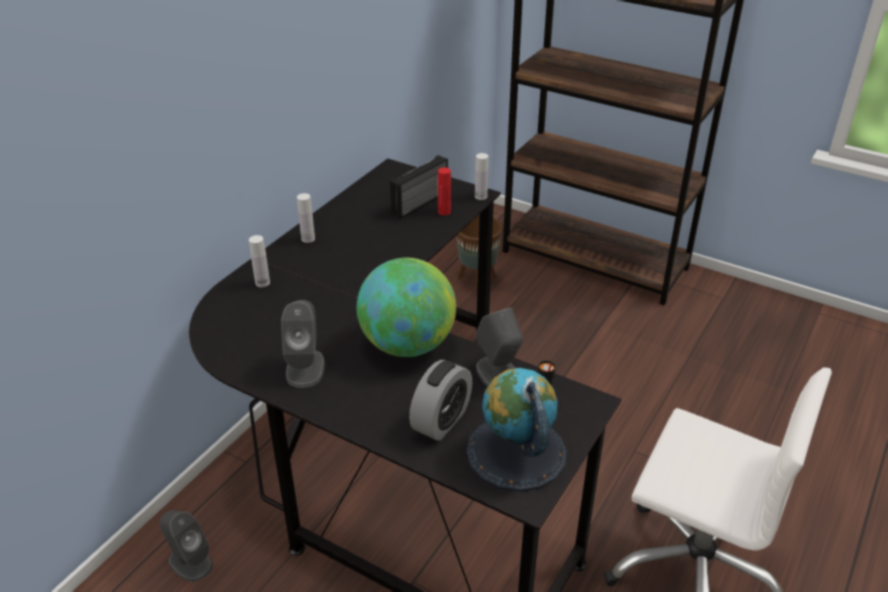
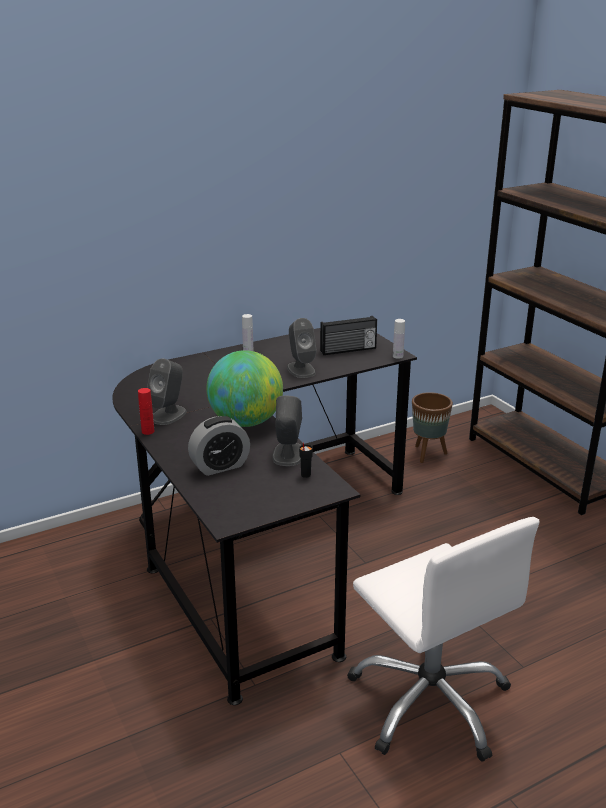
camera: 30 degrees right, 10 degrees down
grey speaker [160,510,213,582] -> grey speaker moved to [287,318,317,378]
white bottle [249,235,270,287] -> none
red bottle [438,167,451,215] -> red bottle moved to [138,388,154,435]
globe [466,368,567,492] -> none

